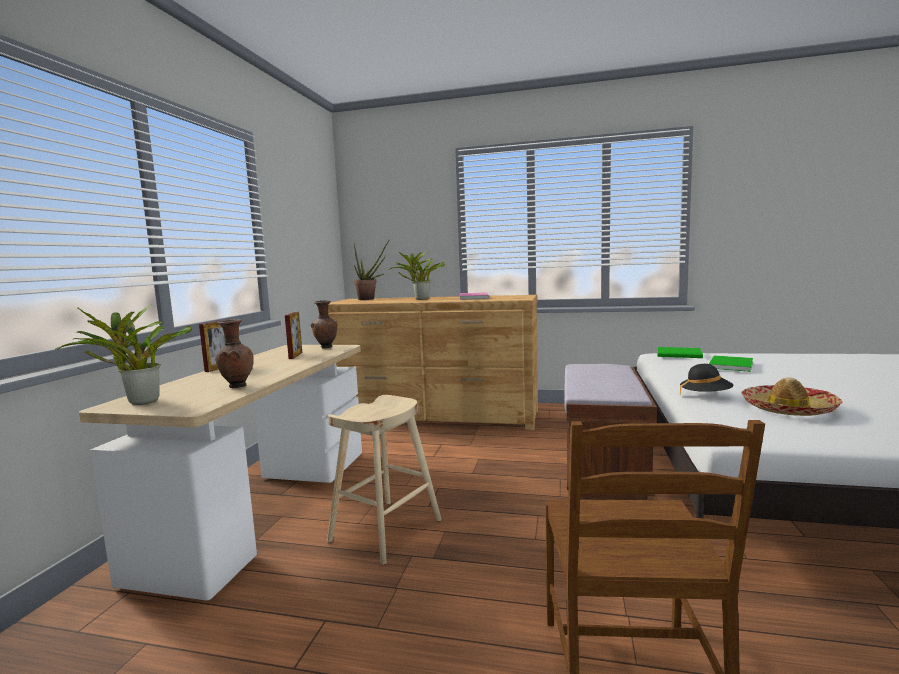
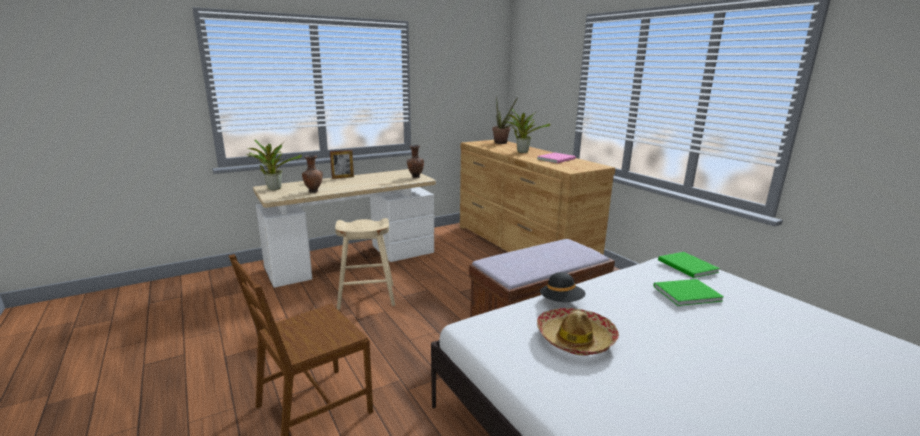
camera: 45 degrees right, 10 degrees up
picture frame [285,312,302,359] -> none

